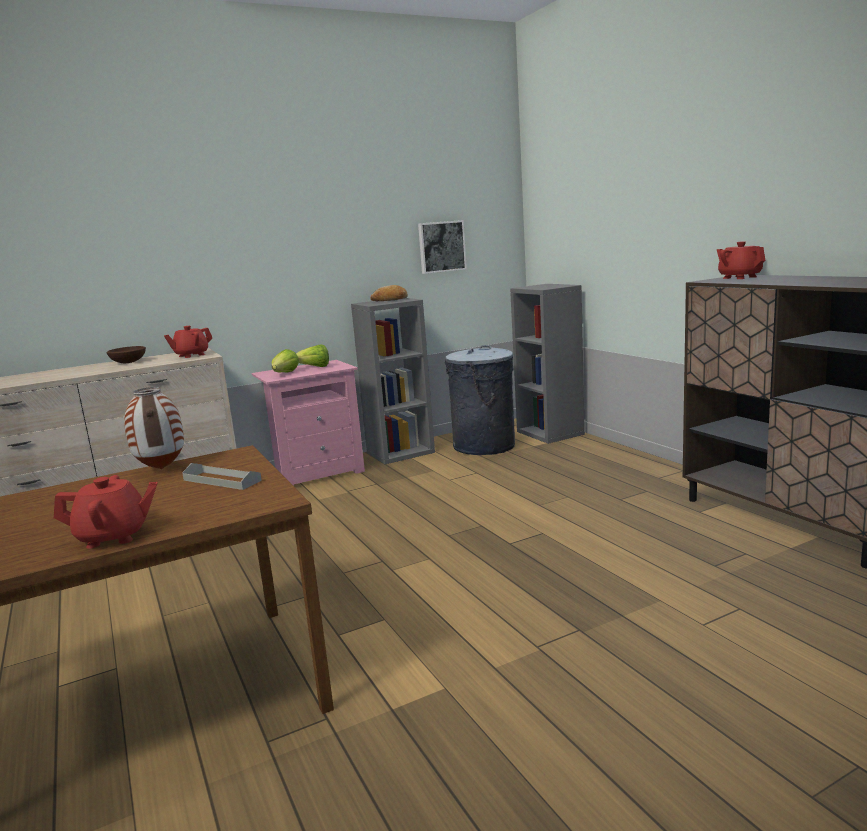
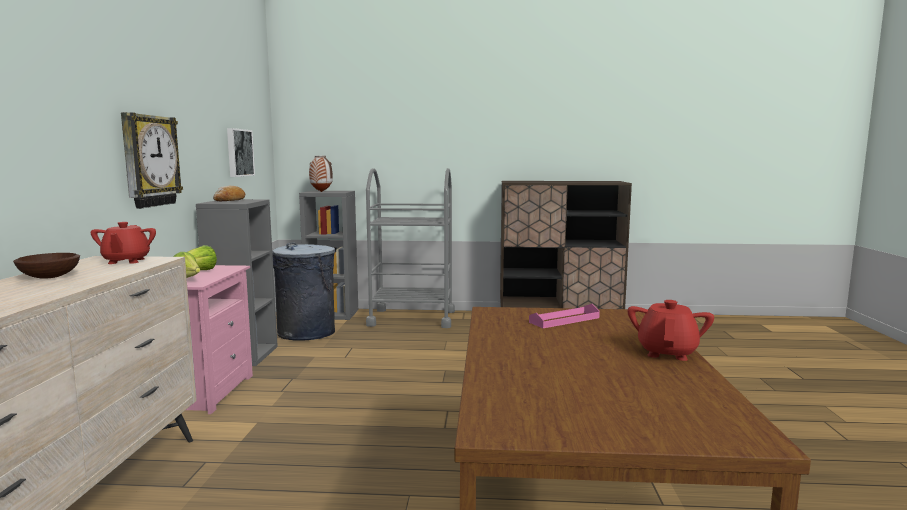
camera: 60 degrees left, 5 degrees down
vase [124,387,184,469] -> vase moved to [309,156,333,192]
grey tray [182,463,262,490] -> pink tray [529,304,600,328]
red teapot [717,241,766,279] -> none
none -> wall clock [121,112,183,209]
none -> grey cart [366,168,455,328]

